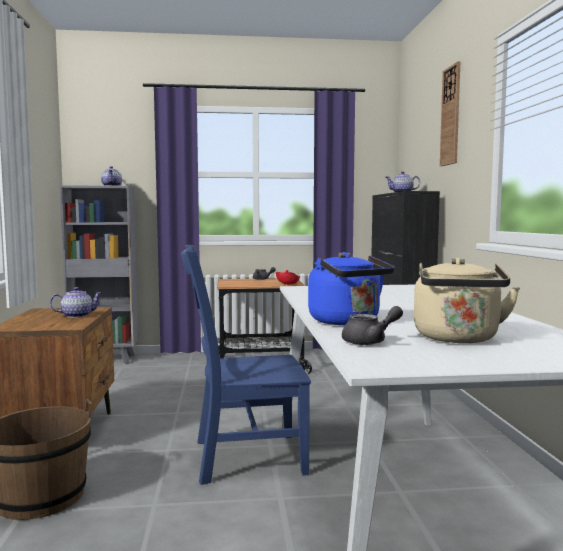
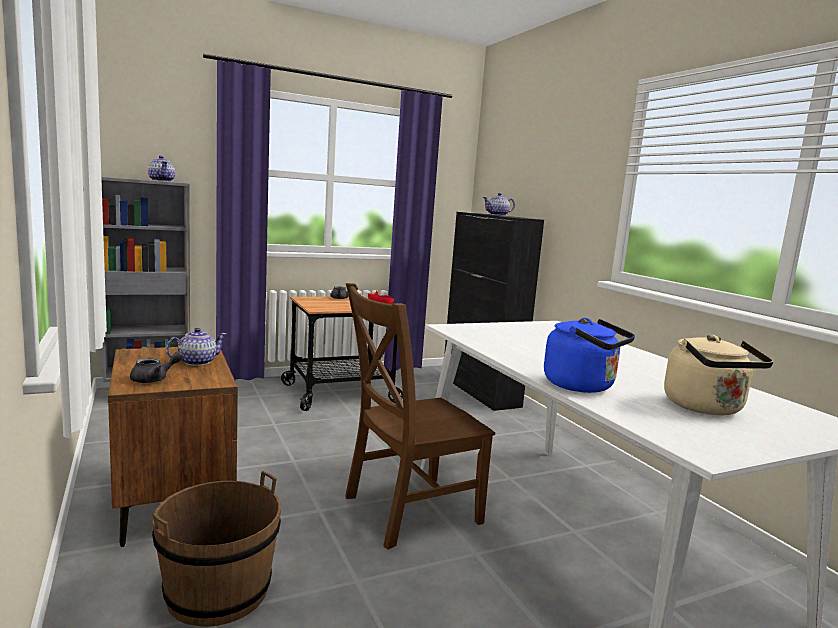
camera: 20 degrees left, 5 degrees up
blue chair [181,245,311,485] -> brown chair [345,283,495,549]
grey teapot [342,306,403,345] -> grey teapot moved to [130,351,184,383]
wall clock [440,61,460,166] -> none

